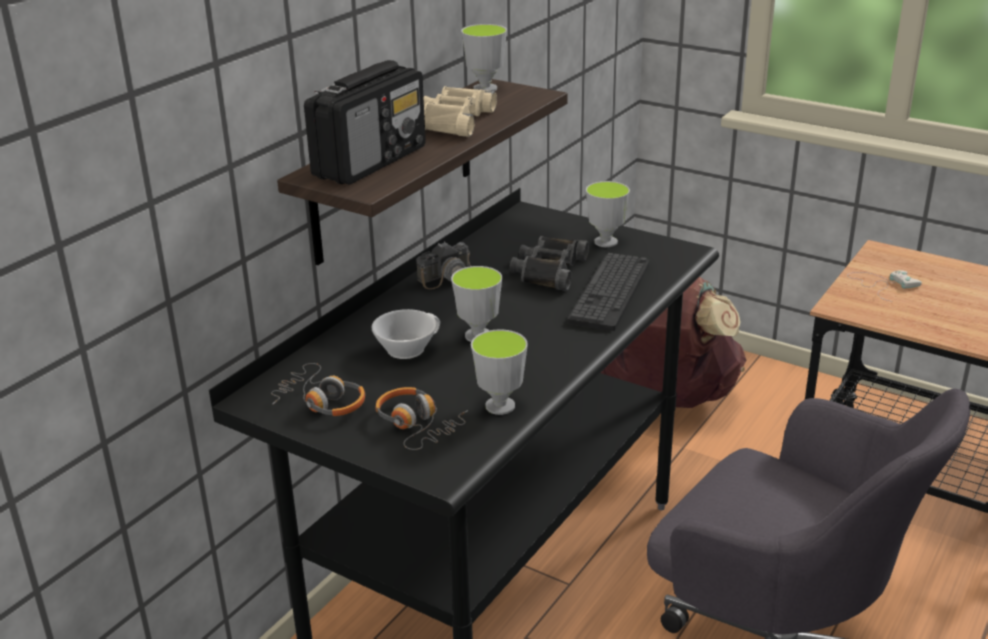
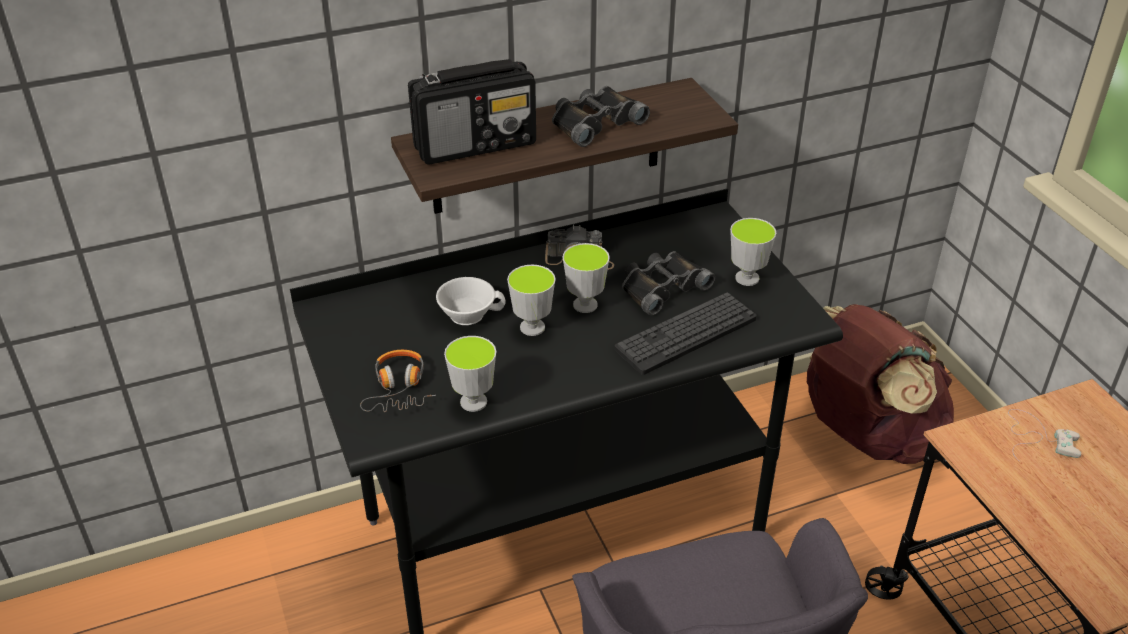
camera: 35 degrees right, 10 degrees up
headphones [271,363,365,416] -> none
beige binoculars [423,86,497,137] -> black binoculars [552,86,650,147]
cup [461,24,507,91] -> cup moved to [563,243,610,313]

